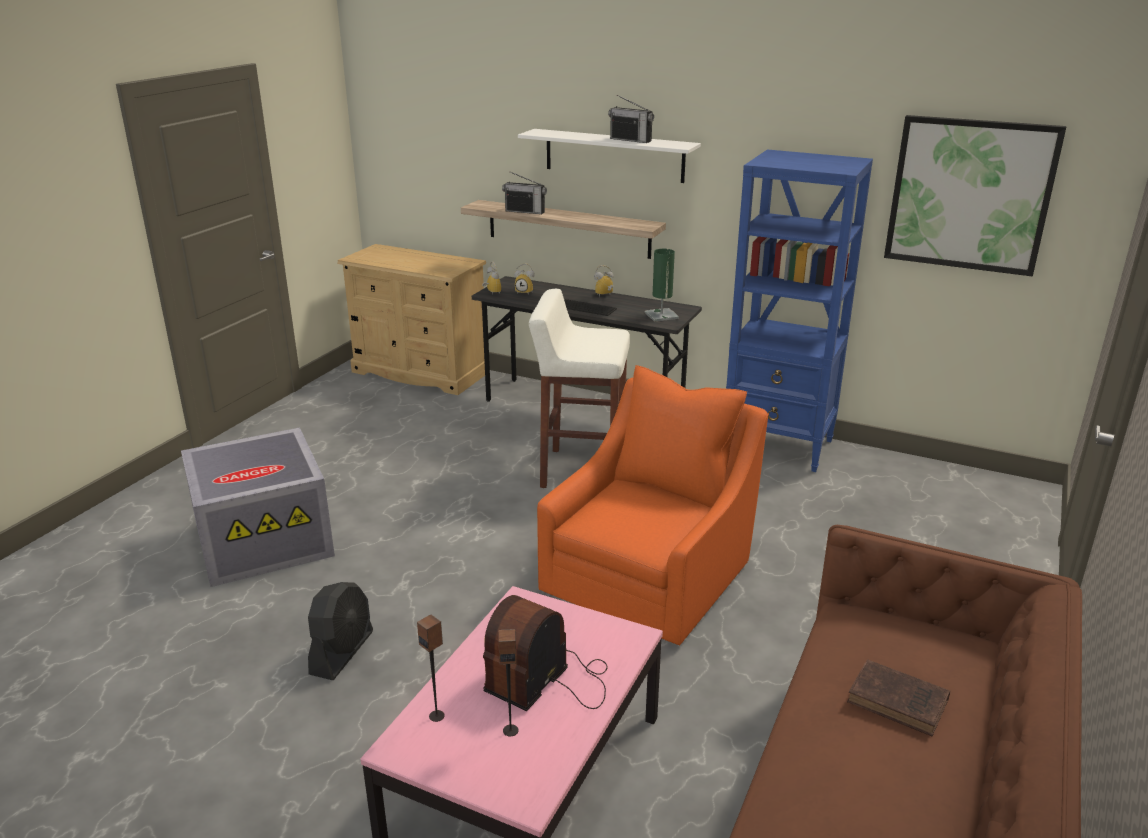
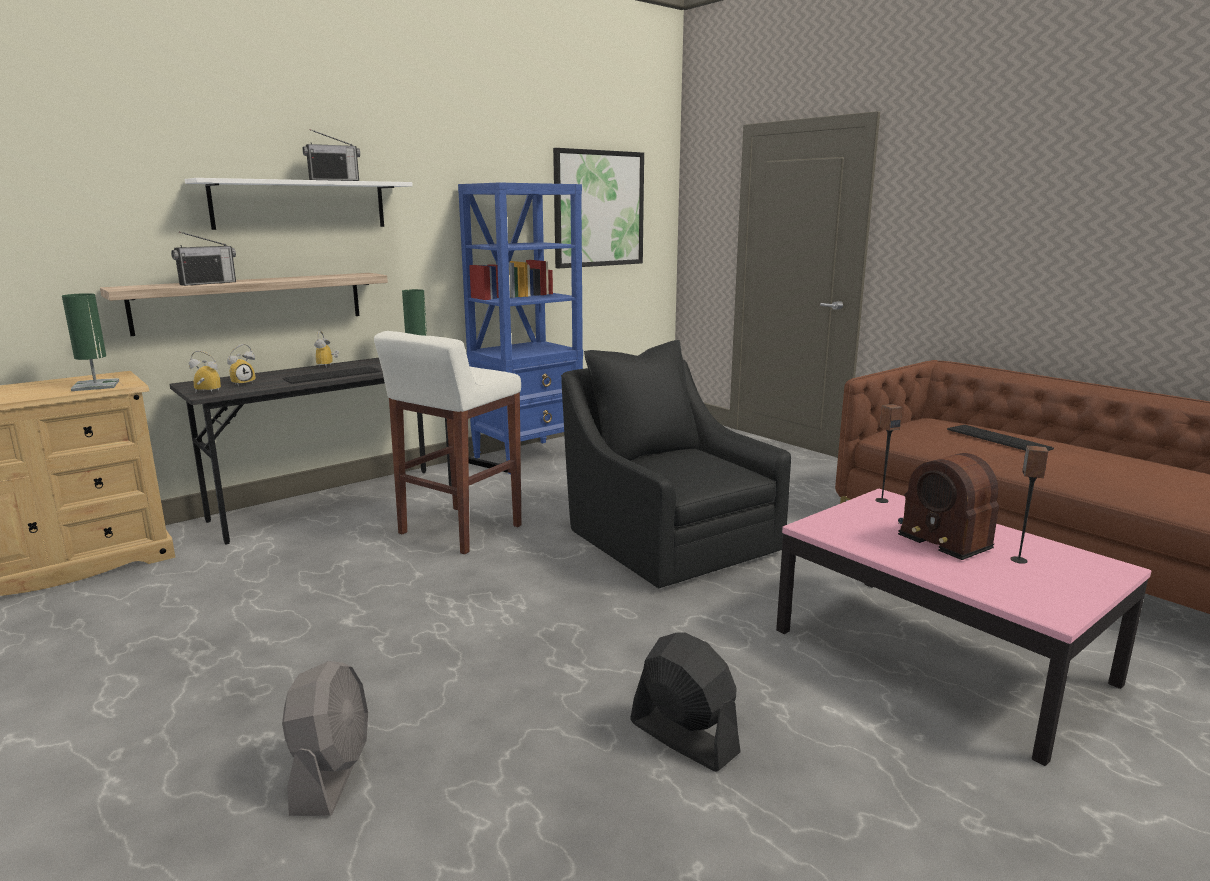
camera: 65 degrees left, 10 degrees down
grey storage box [181,428,335,587] -> grey fan [282,661,368,816]
speaker [417,615,445,722] -> speaker moved to [875,404,902,503]
orange armchair [537,365,769,646] -> black armchair [561,340,791,589]
brown book [847,659,950,736] -> keyboard [947,425,1054,451]
none -> green table lamp [62,293,119,391]

